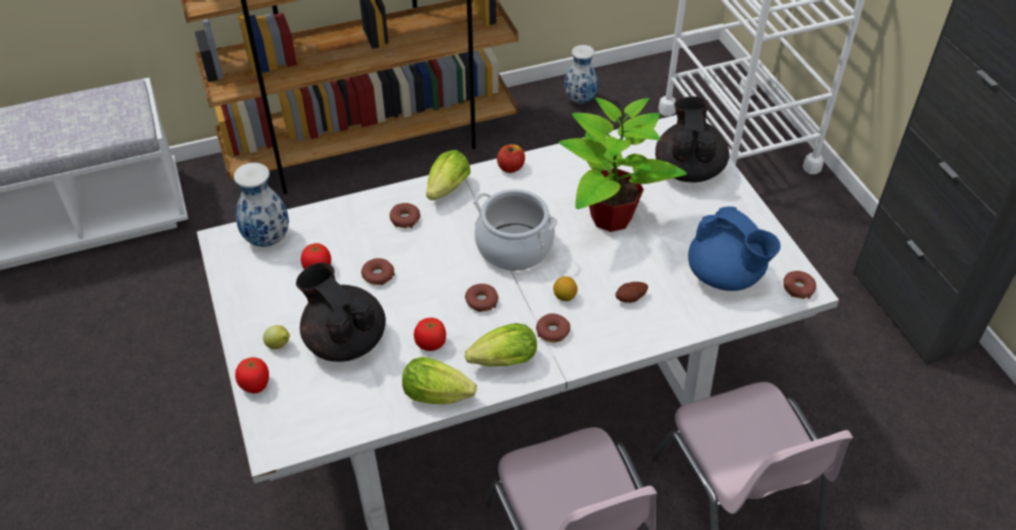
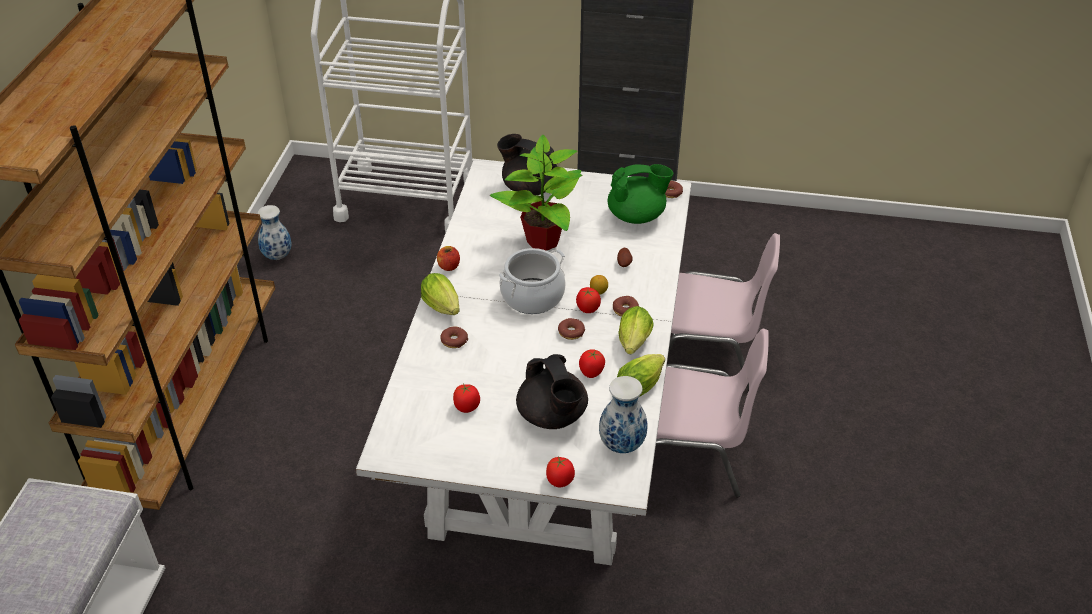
camera: 60 degrees left, 5 degrees down
vase [234,163,289,247] -> vase moved to [599,376,648,453]
lemon [263,325,290,349] -> none
black teapot [296,262,386,362] -> black teapot turned 105 degrees counterclockwise [516,354,588,429]
donut [361,258,395,285] -> none
blue teapot [688,206,781,291] -> green teapot [608,164,673,224]
none -> tomato [576,287,601,313]

